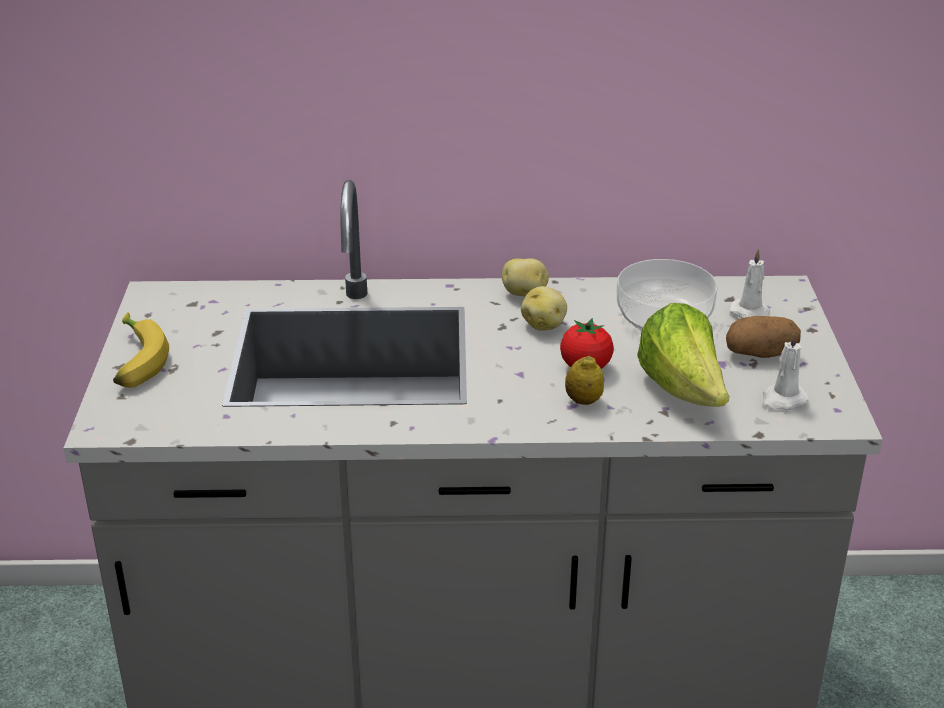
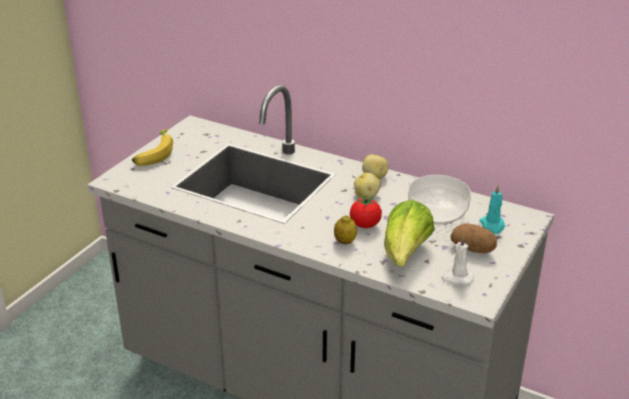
camera: 30 degrees right, 0 degrees up
white candle [729,248,770,318] -> turquoise candle [480,185,505,234]

